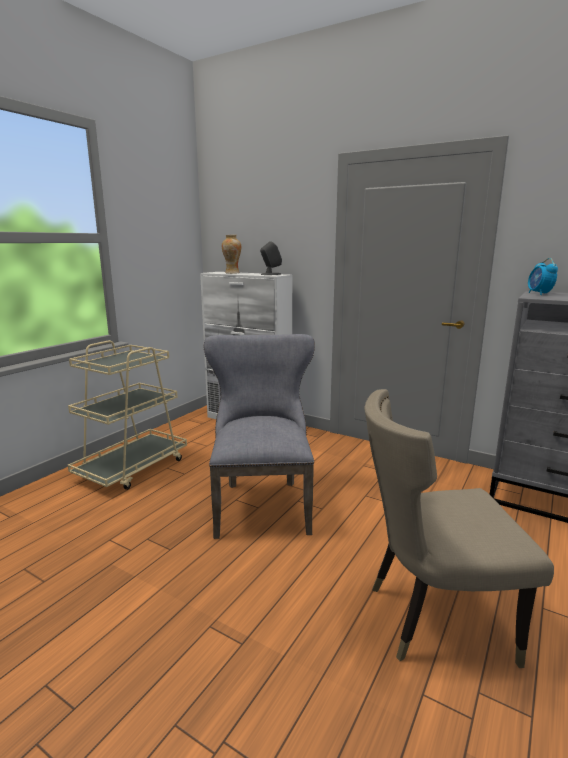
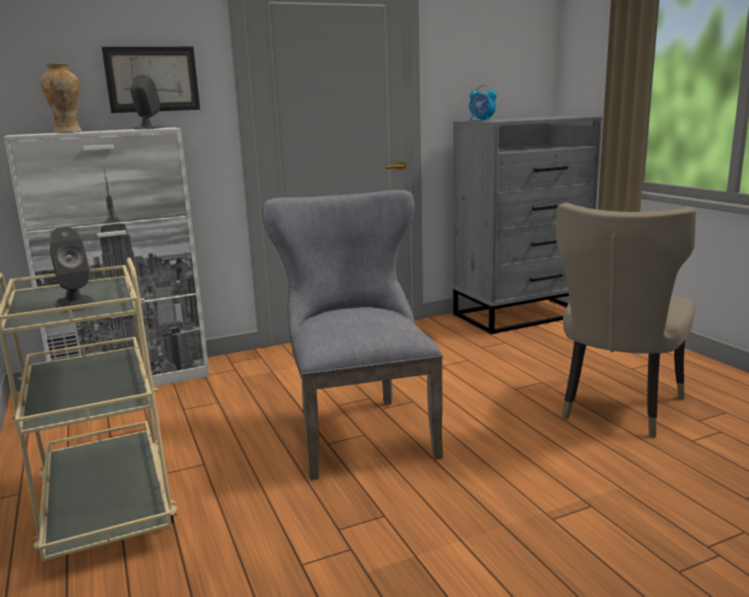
camera: 55 degrees left, 0 degrees up
grey chair [204,334,315,539] -> grey chair turned 45 degrees clockwise [262,190,443,480]
none -> grey speaker [50,227,96,311]
none -> picture [102,47,200,113]

